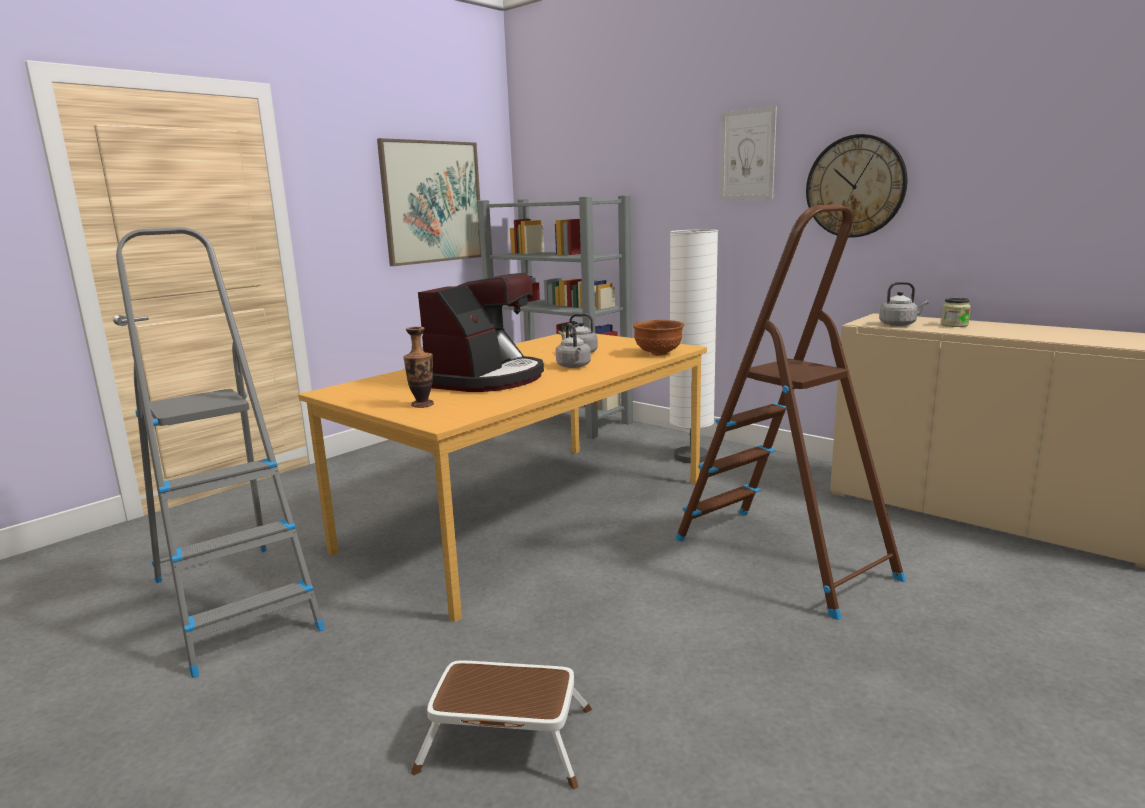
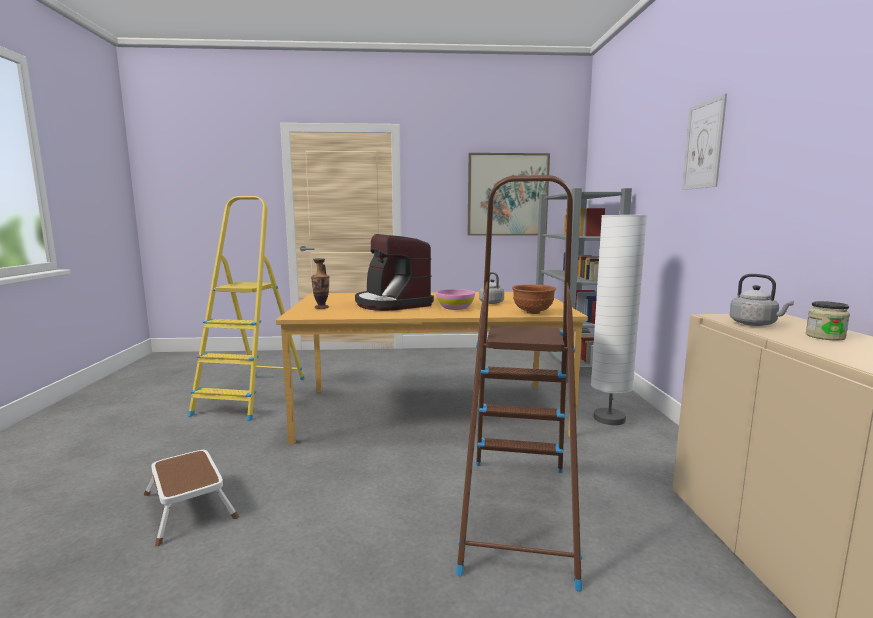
camera: 45 degrees right, 5 degrees down
grey step ladder [116,227,325,678] -> yellow step ladder [188,196,305,421]
coffee machine [418,273,544,392] -> coffee machine turned 75 degrees clockwise [355,234,434,311]
grey kettle [556,323,591,368] -> pink bowl [436,289,475,310]
wall clock [806,134,908,238] -> none

